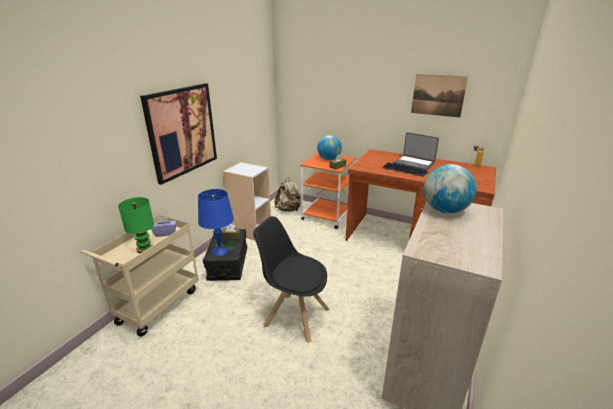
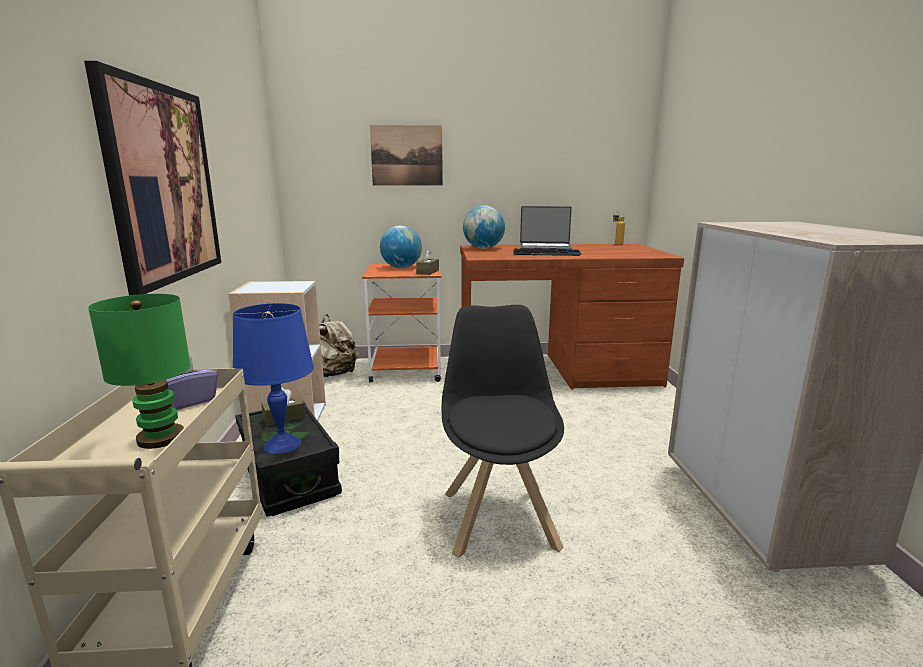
camera: 30 degrees left, 10 degrees down
black chair [253,216,330,343] -> black chair turned 90 degrees clockwise [442,305,564,558]
picture [411,74,468,118] -> picture moved to [370,125,443,186]
globe [424,164,477,213] -> globe moved to [463,206,505,249]

